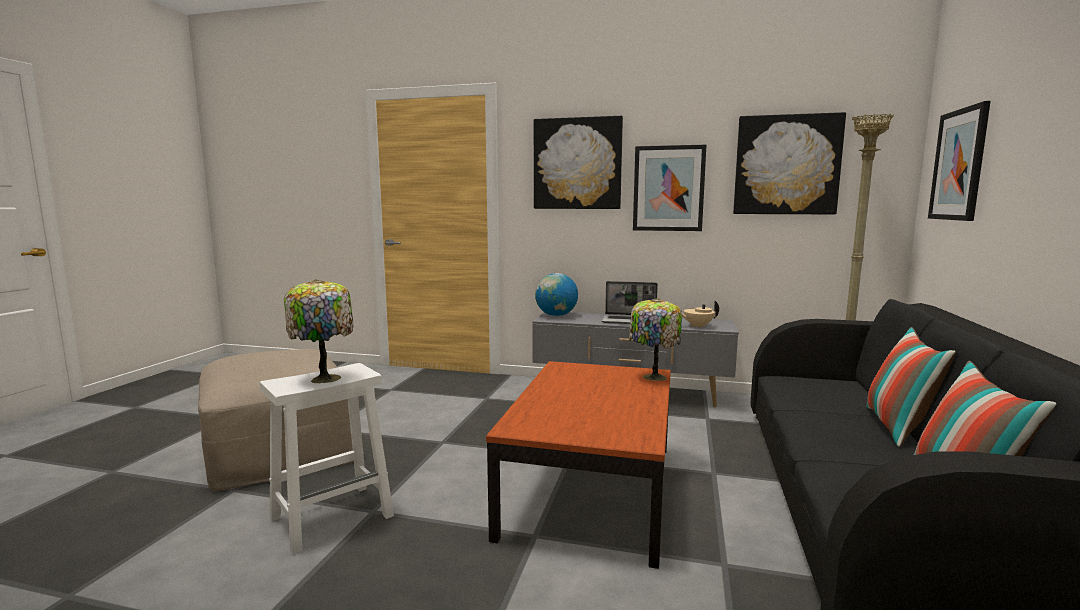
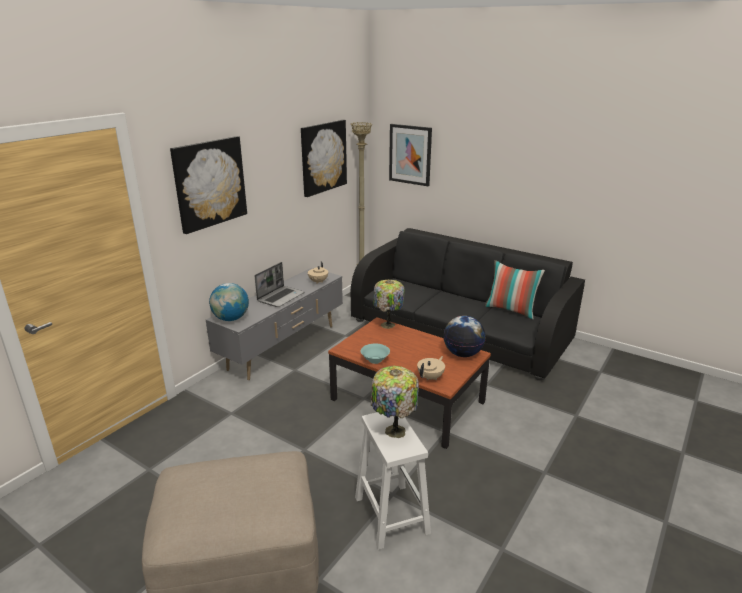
camera: 70 degrees left, 15 degrees up
picture [633,144,707,231] -> none
pillow [866,327,956,447] -> none
none -> turquoise bowl [361,344,390,364]
none -> beige teapot [417,356,445,381]
none -> globe [443,316,486,357]

